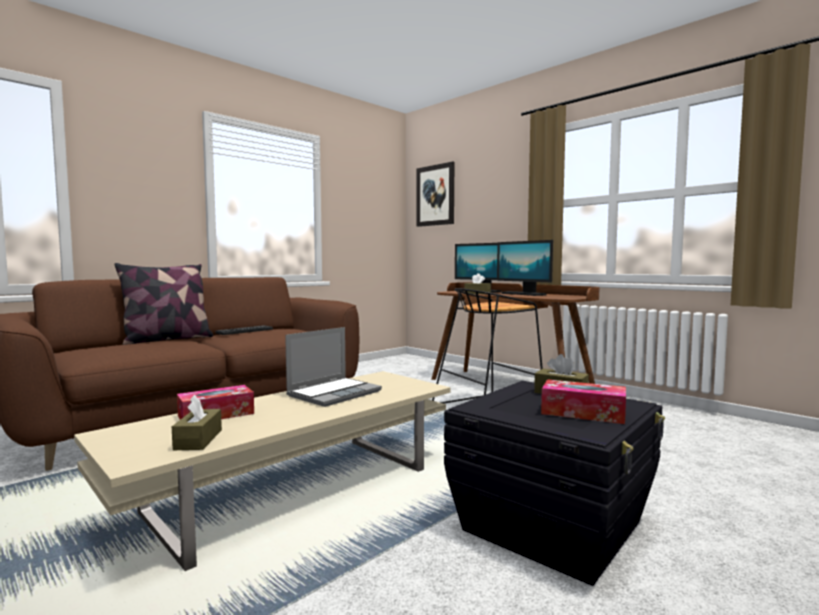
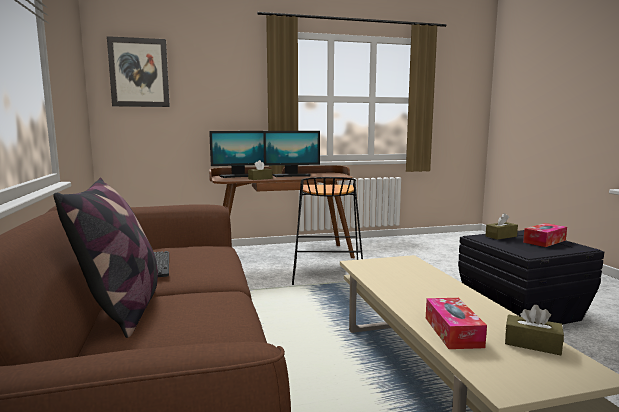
camera: 60 degrees left, 5 degrees up
laptop [285,327,382,407] -> none

